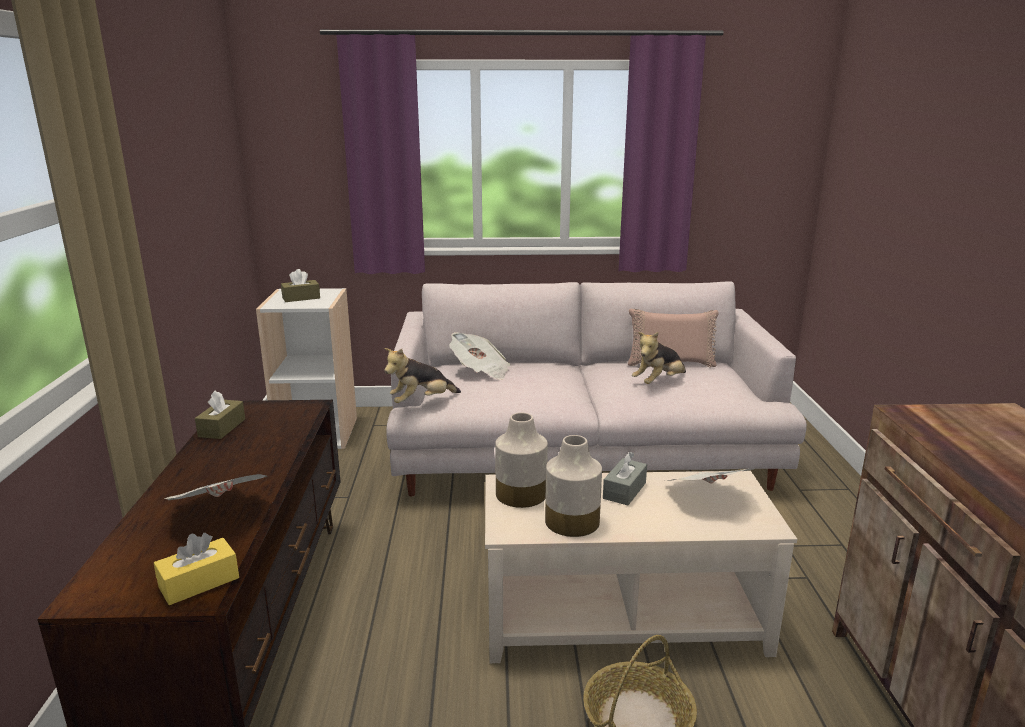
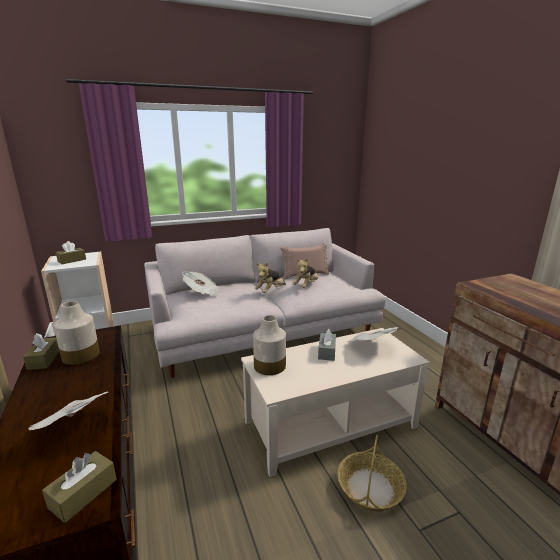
camera: 20 degrees left, 0 degrees up
yellow tissue box [154,533,239,605] -> brown tissue box [42,451,117,523]
plush toy [384,348,461,403] -> plush toy moved to [255,262,286,293]
beige vase [545,435,602,537] -> beige vase moved to [53,301,100,365]

